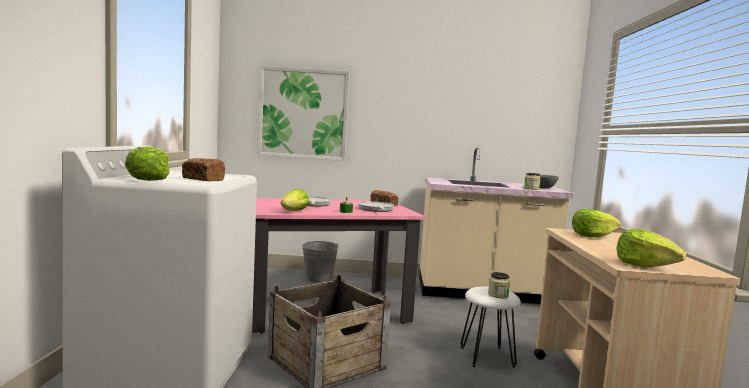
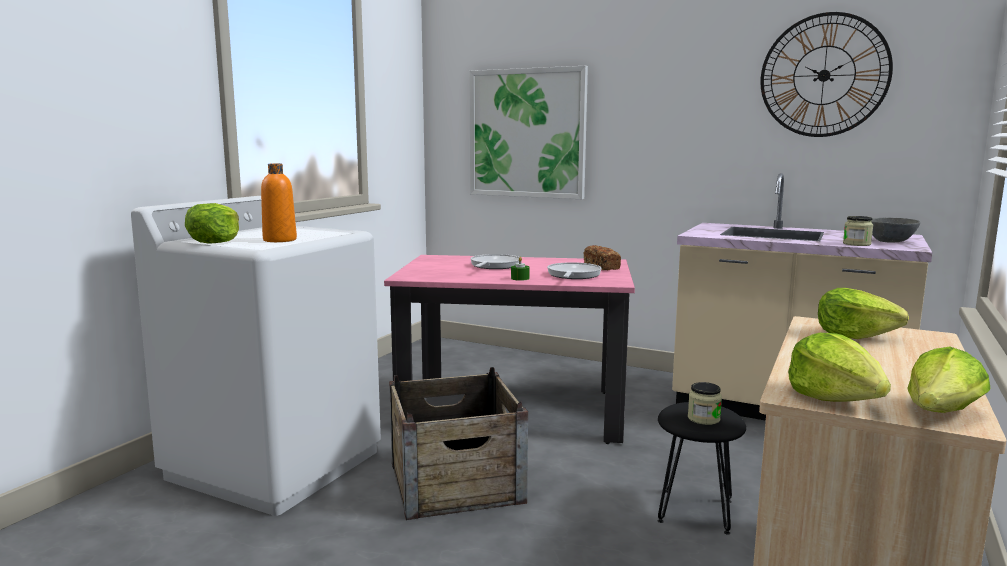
camera: 25 degrees right, 5 degrees up
bread [182,158,225,181] -> orange bottle [261,163,297,242]
lettuce [281,189,309,211] -> lettuce moved to [907,346,991,413]
grey bucket [302,241,338,282] -> none
white stool [460,286,521,368] -> black stool [658,402,746,534]
none -> wall clock [760,12,893,137]

